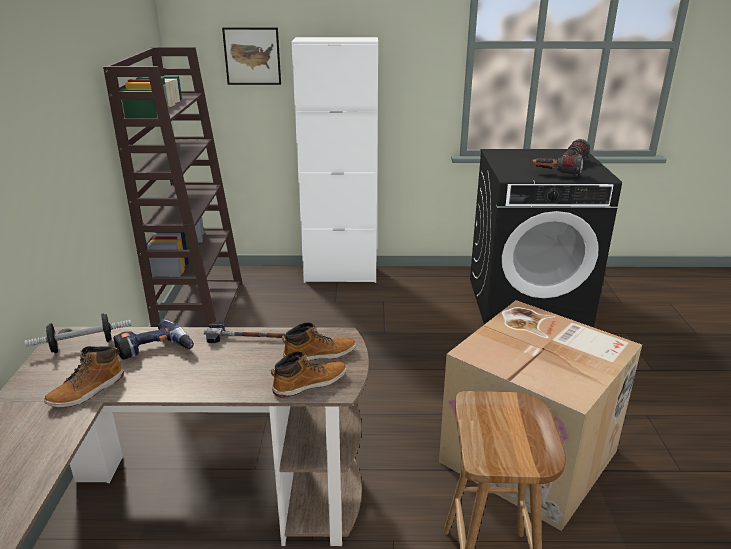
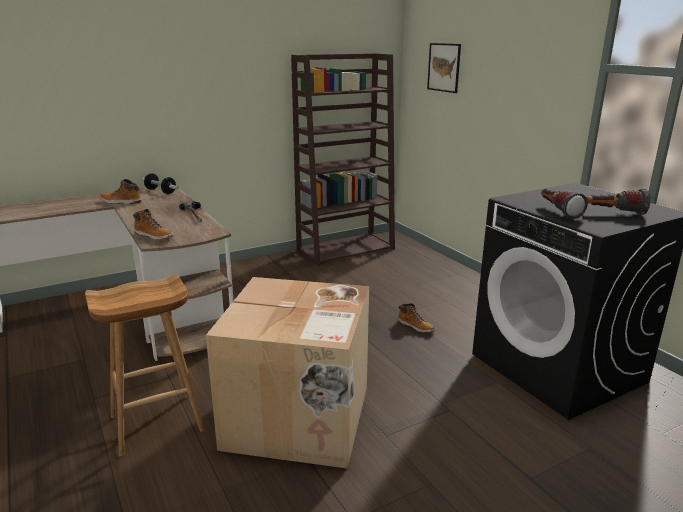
camera: 60 degrees right, 5 degrees down
power drill [114,319,194,360] -> none
boot [282,322,356,361] -> boot moved to [398,303,435,333]
white cabinet [291,37,378,283] -> none

